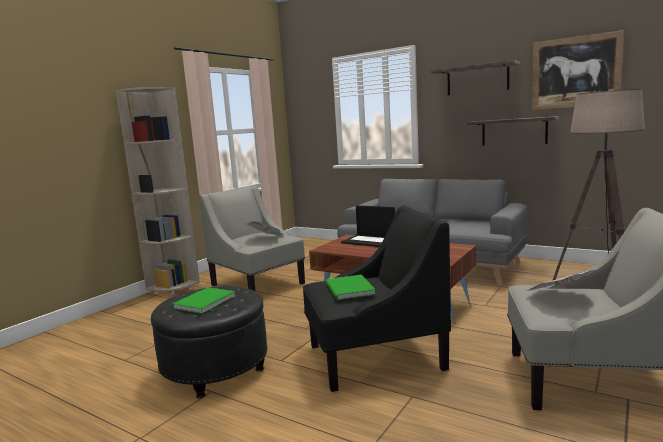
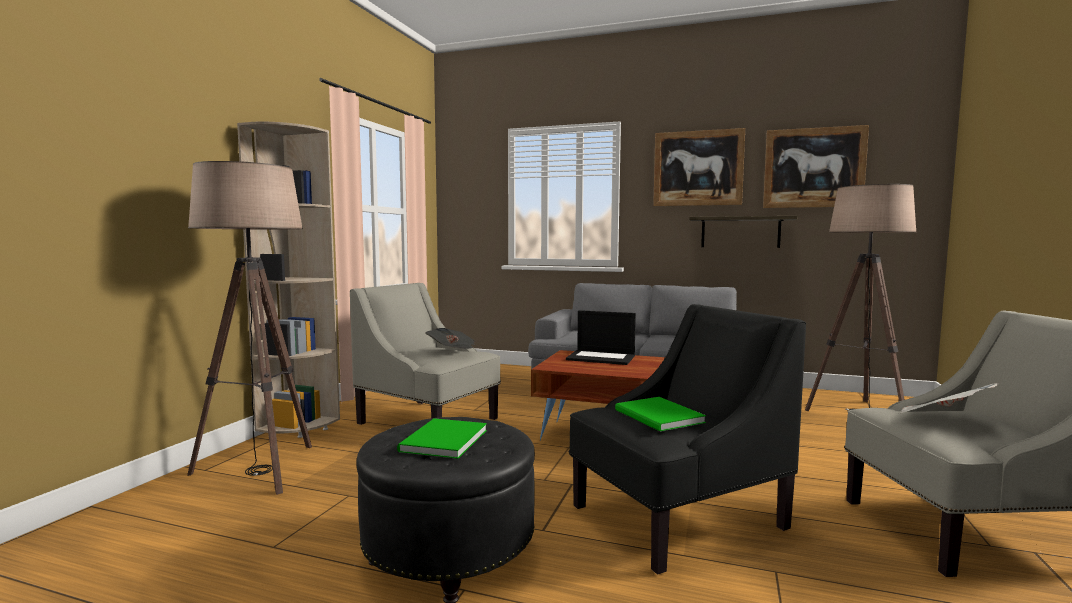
camera: 15 degrees left, 5 degrees down
shelf [431,60,520,95] -> picture [653,128,745,206]
none -> floor lamp [187,161,312,495]

